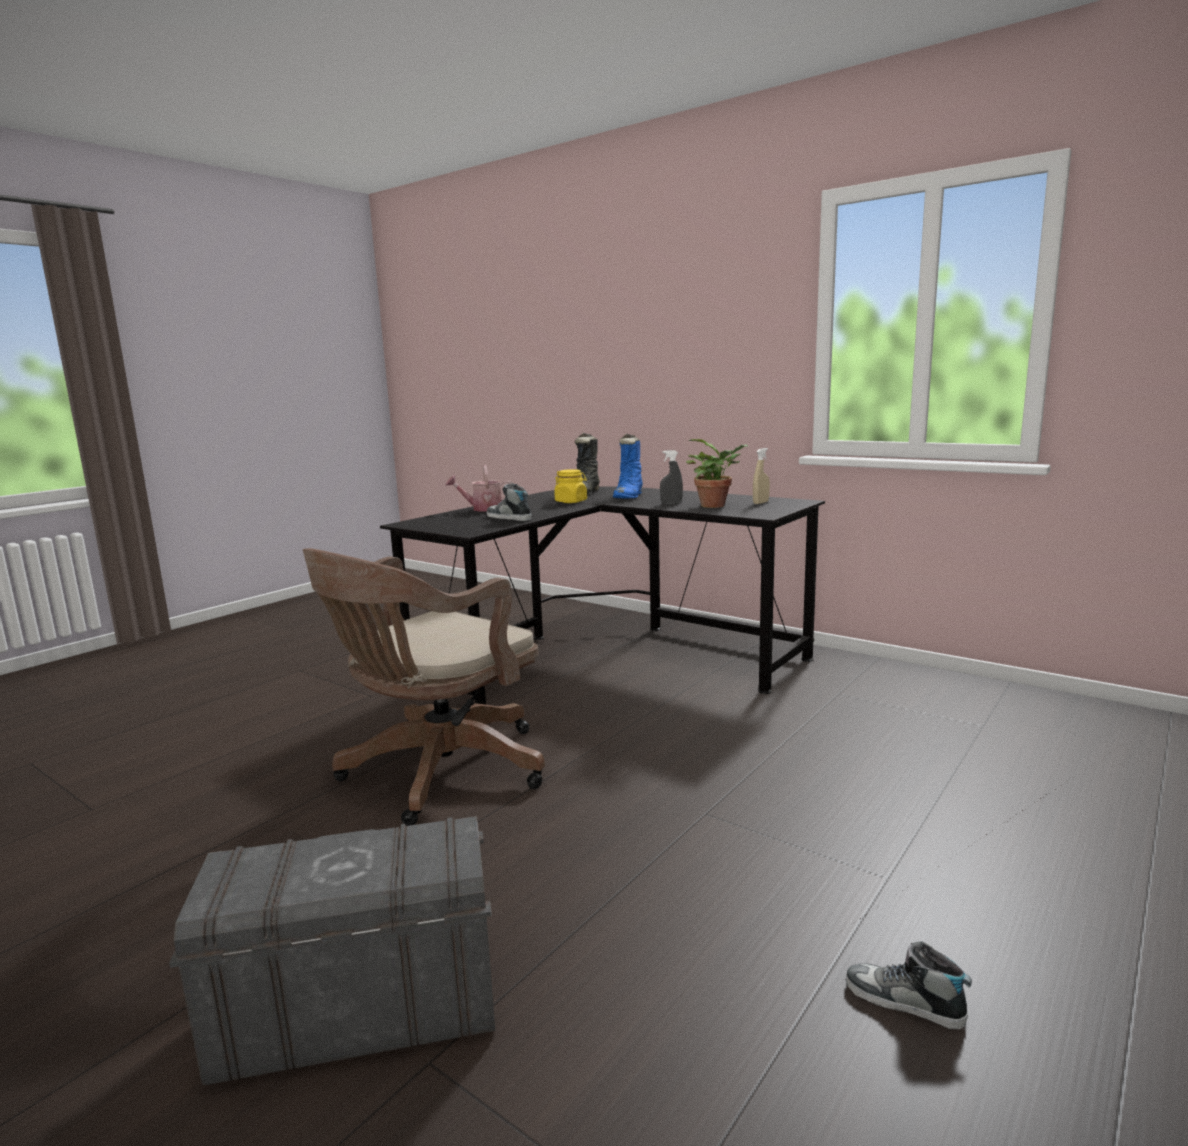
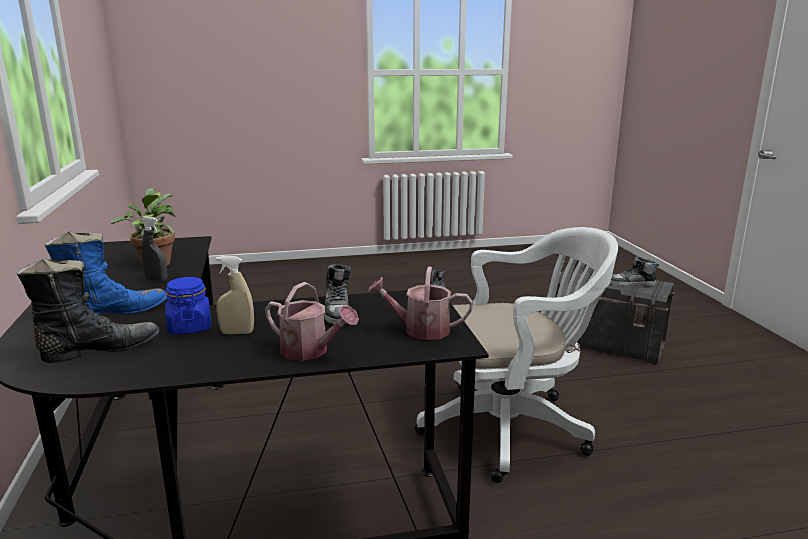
camera: 140 degrees left, 5 degrees up
brown office chair [303,548,545,826] -> white office chair [415,227,618,483]
yellow jar [554,469,587,503] -> blue jar [165,277,211,334]
beige spray bottle [753,448,770,504] -> beige spray bottle moved to [216,256,254,334]
none -> watering can [368,267,473,340]
none -> shoe [610,256,659,286]

